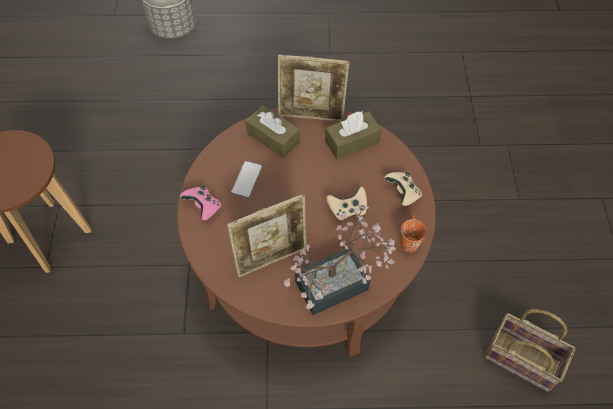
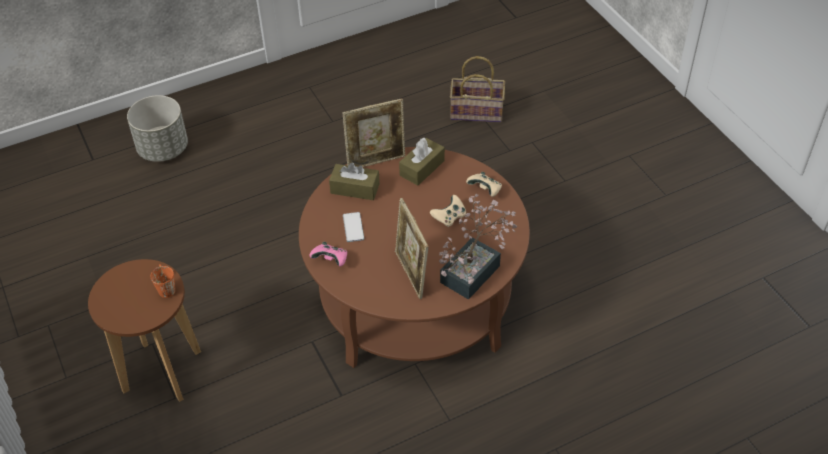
camera: 25 degrees left, 10 degrees down
picture frame [227,194,307,277] -> picture frame turned 120 degrees clockwise [395,198,429,299]
orange mug [401,215,426,252] -> orange mug moved to [151,264,175,298]
basket [484,309,576,392] -> basket moved to [450,56,505,122]

